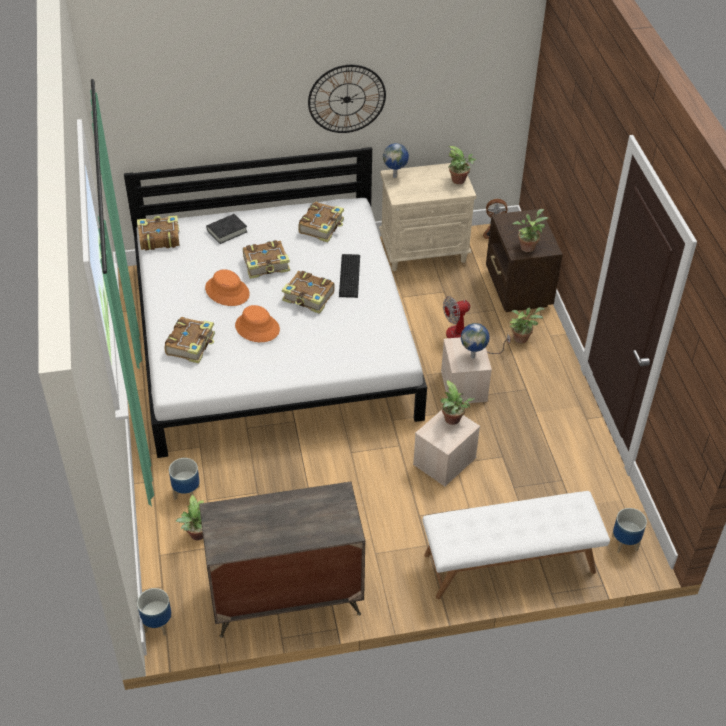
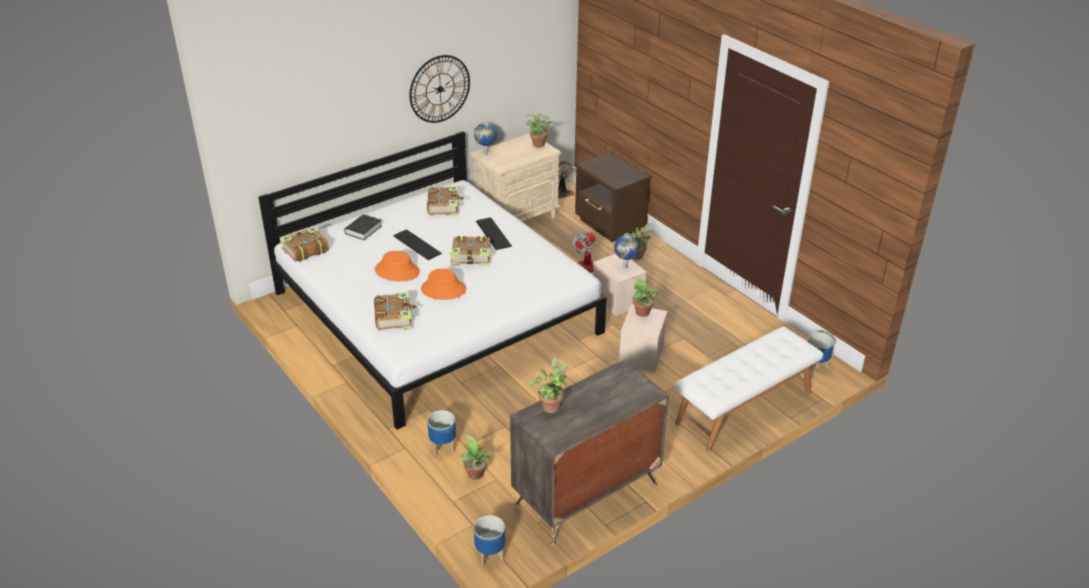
camera: 25 degrees left, 10 degrees down
book [243,240,290,279] -> keyboard [394,229,442,260]
potted plant [513,209,548,252] -> potted plant moved to [528,357,567,413]

